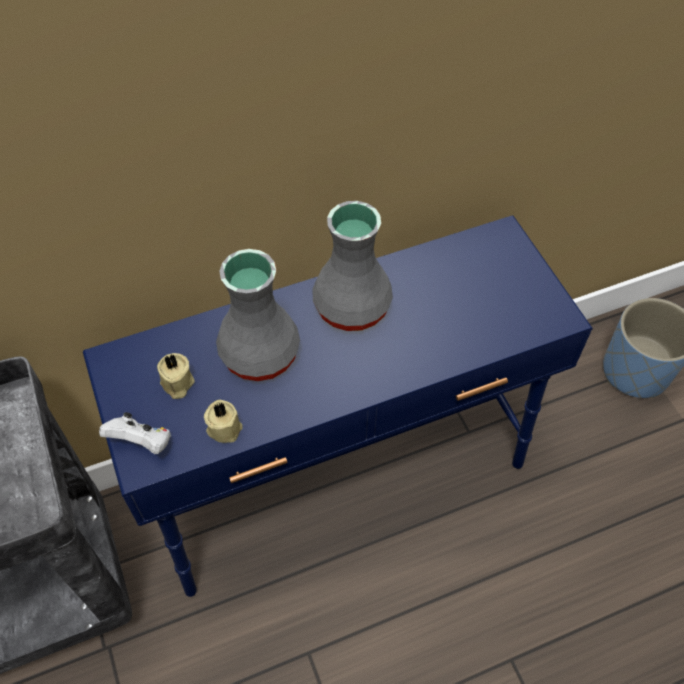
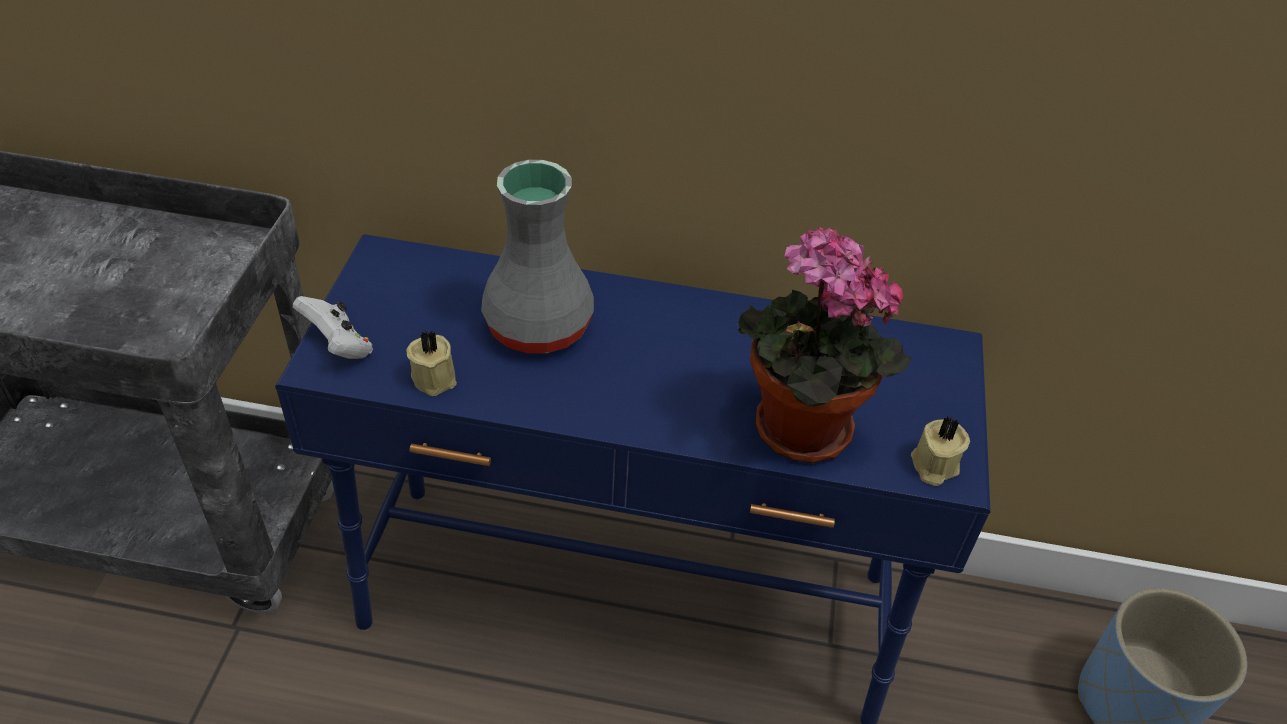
camera: 30 degrees right, 10 degrees down
beige candle [157,353,195,399] -> beige candle moved to [911,416,970,486]
grey vase [312,201,393,331] -> none
none -> potted plant [737,227,912,463]

